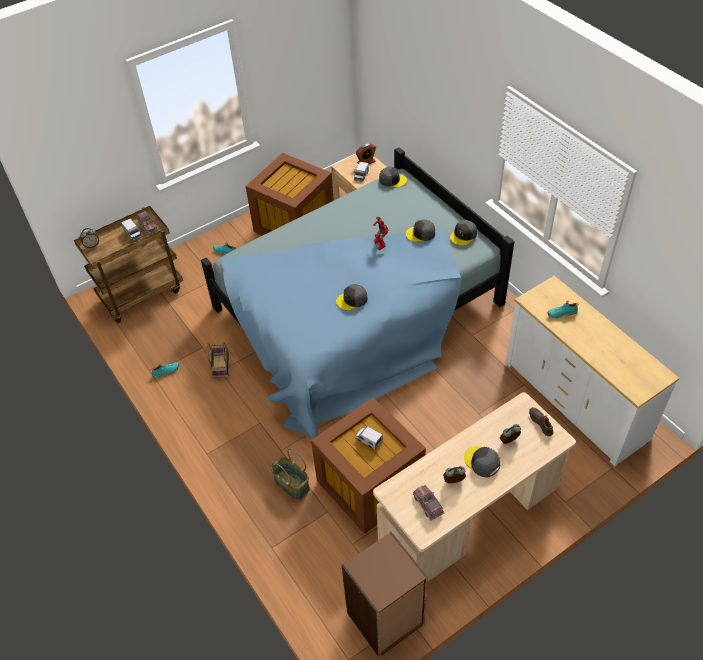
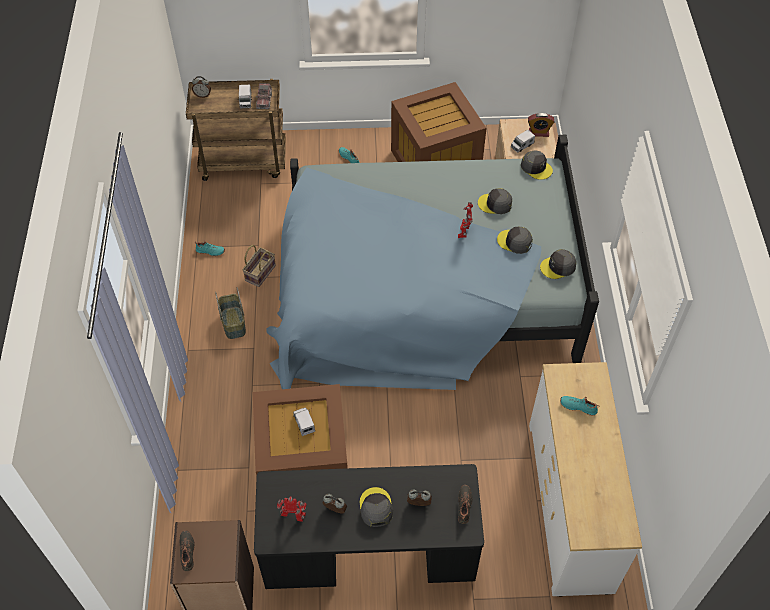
camera: 30 degrees right, 5 degrees up
basket [271,448,310,500] -> basket moved to [215,287,246,339]
grey cap [336,284,368,311] -> grey cap moved to [478,188,512,214]
beige desk [373,392,576,581] -> black desk [254,464,484,589]
toy truck [413,485,444,520] -> toy robot [277,496,307,522]
none -> black shoe [179,530,195,571]

